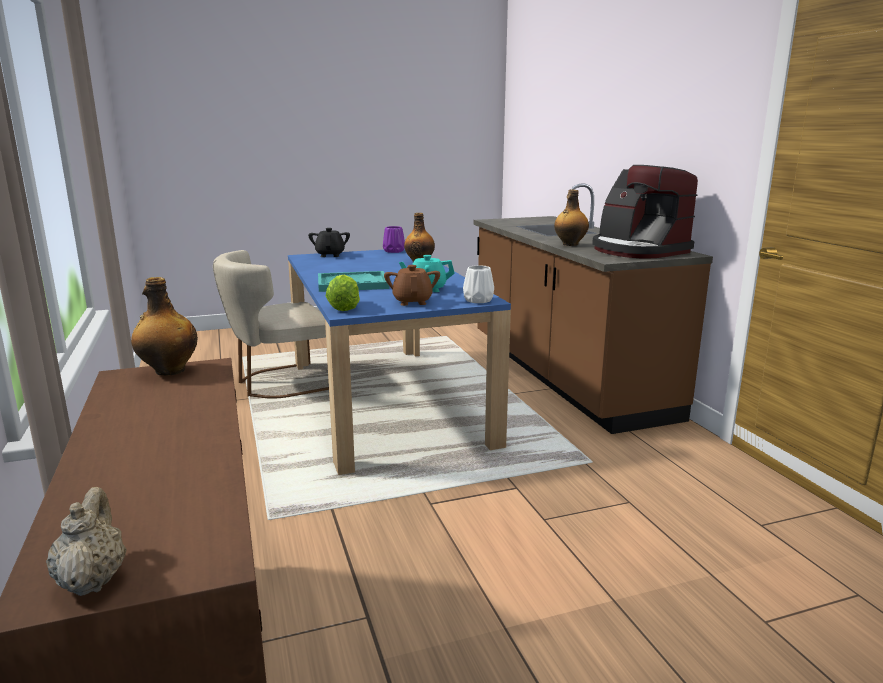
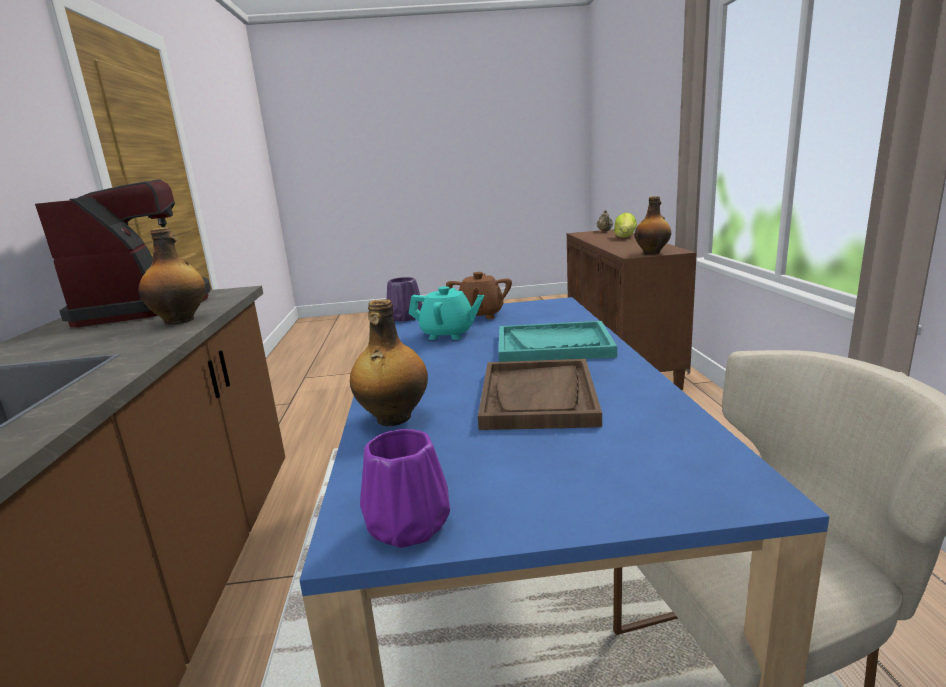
camera: 165 degrees left, 0 degrees up
black teapot [308,228,350,257] -> none
lettuce [326,275,360,311] -> lettuce moved to [614,213,637,238]
white vase [463,265,494,303] -> purple vase [387,277,422,321]
none -> brown tray [478,359,602,430]

